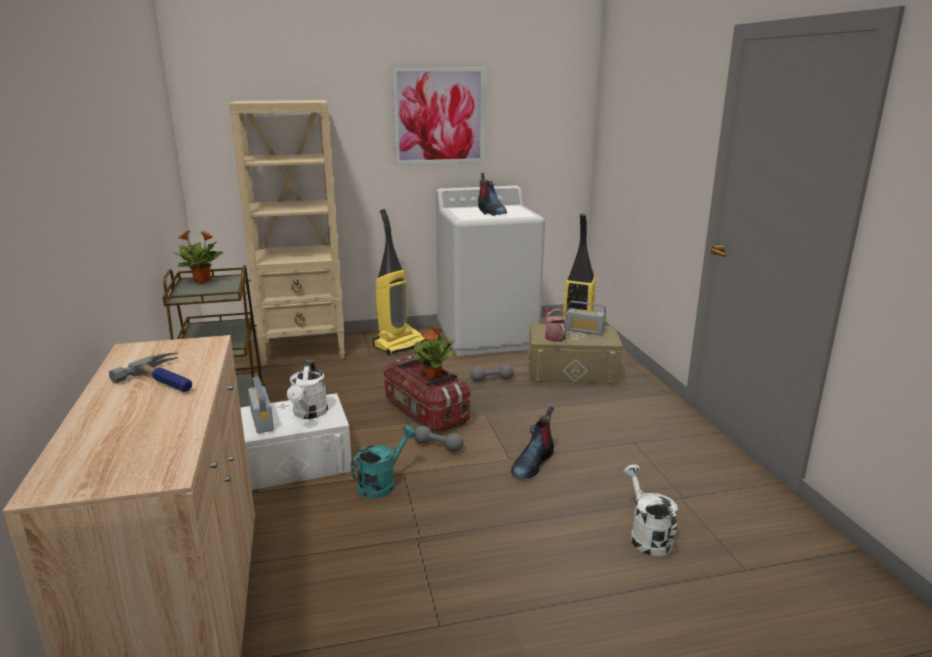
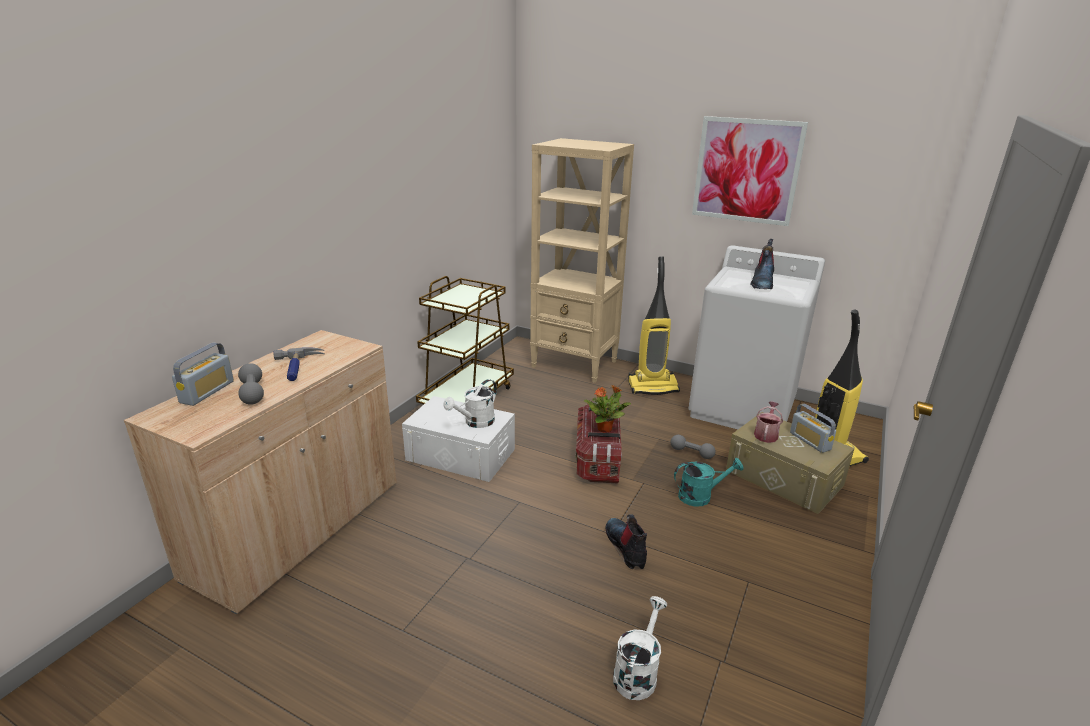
camera: 40 degrees right, 5 degrees up
potted plant [173,230,223,283] -> none
radio [248,377,274,433] -> radio moved to [172,342,234,406]
turquoise watering can [351,426,416,499] -> turquoise watering can moved to [674,458,744,507]
grey dumbbell [414,426,463,452] -> grey dumbbell moved to [238,363,264,405]
boot [511,407,554,479] -> boot turned 90 degrees clockwise [605,514,647,570]

